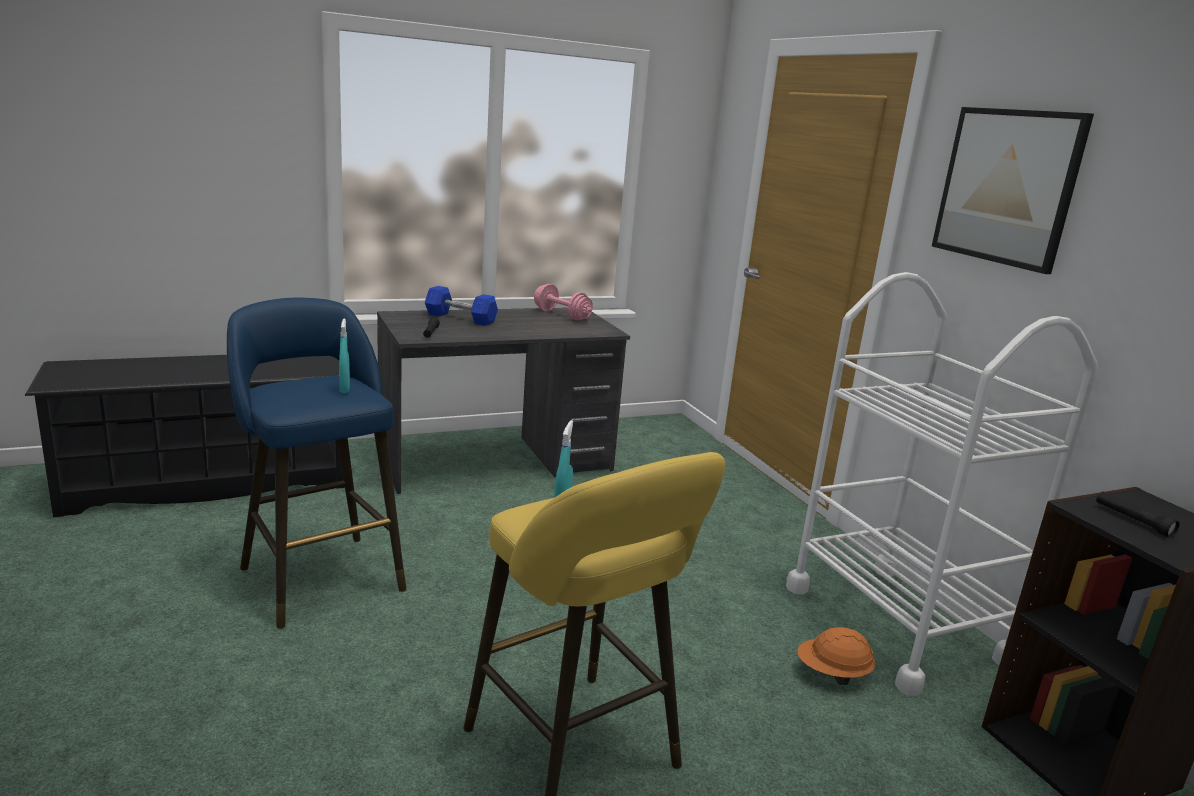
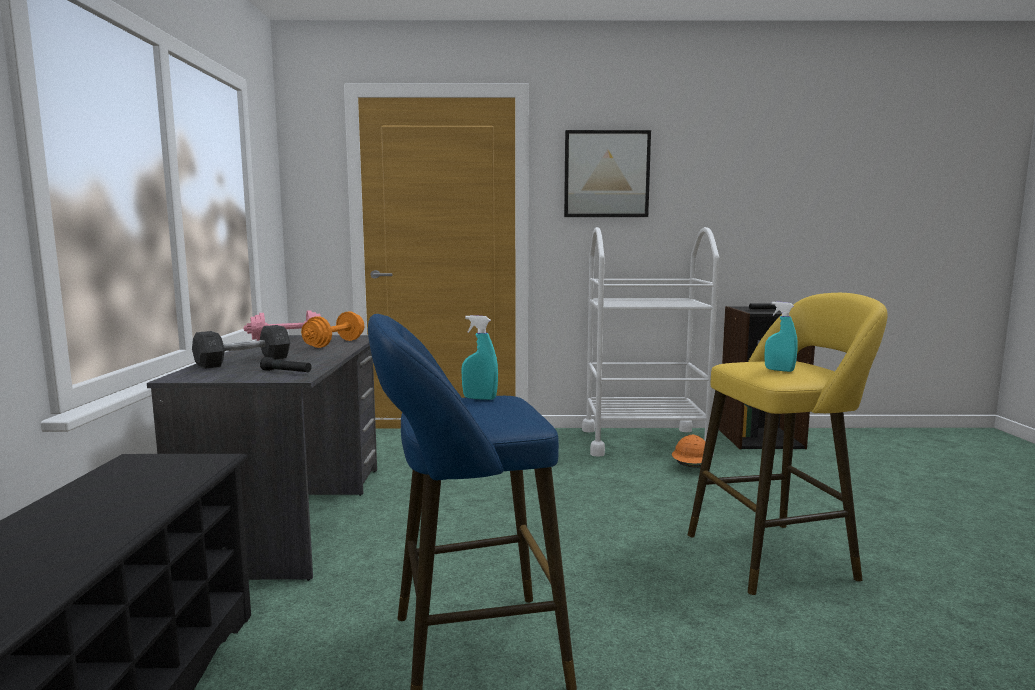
camera: 65 degrees left, 10 degrees down
blue dumbbell [425,286,498,326] -> grey dumbbell [192,325,290,369]
none -> orange dumbbell [301,311,365,348]

